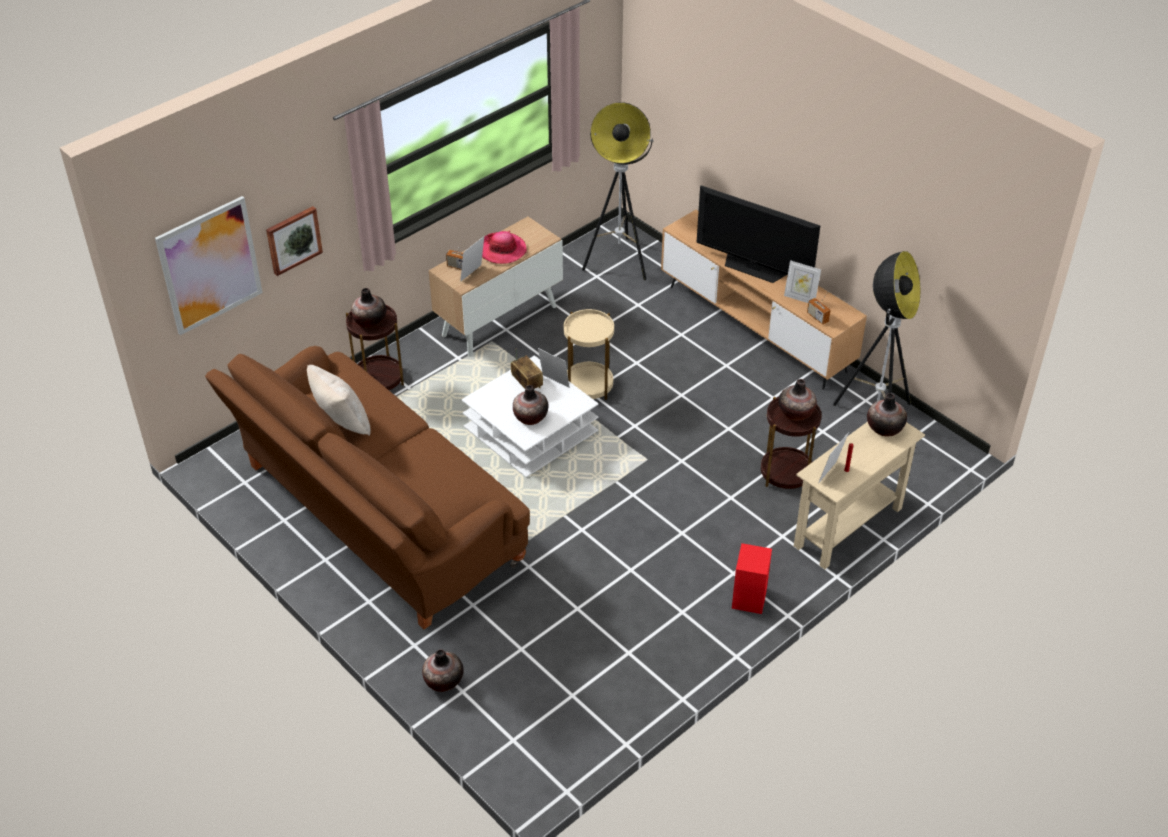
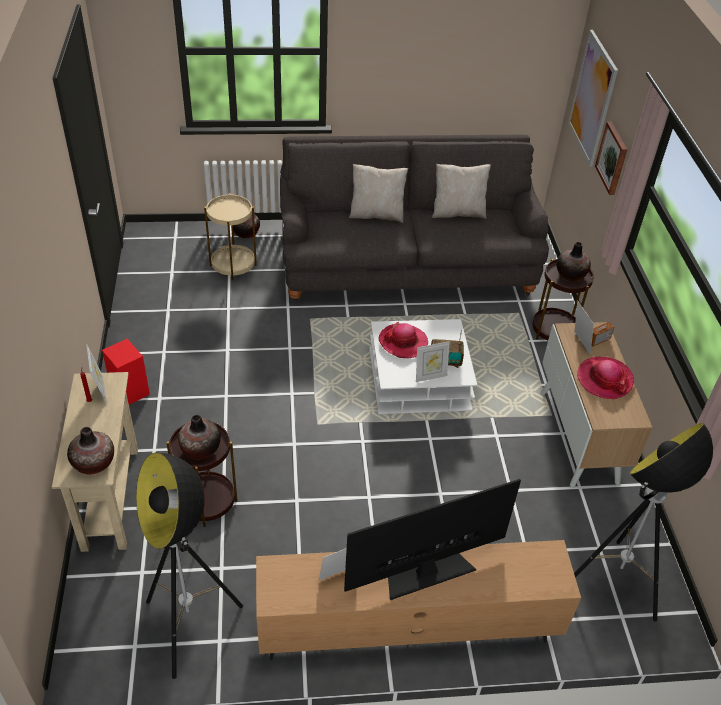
camera: 125 degrees right, 0 degrees up
brown sofa [205,346,530,629] -> grey sofa [280,135,549,302]
vase [513,385,549,425] -> hat [378,322,428,358]
beige side table [564,309,614,400] -> beige side table moved to [204,193,257,280]
radio [807,294,830,325] -> none
none -> beige pillow [348,164,408,223]

